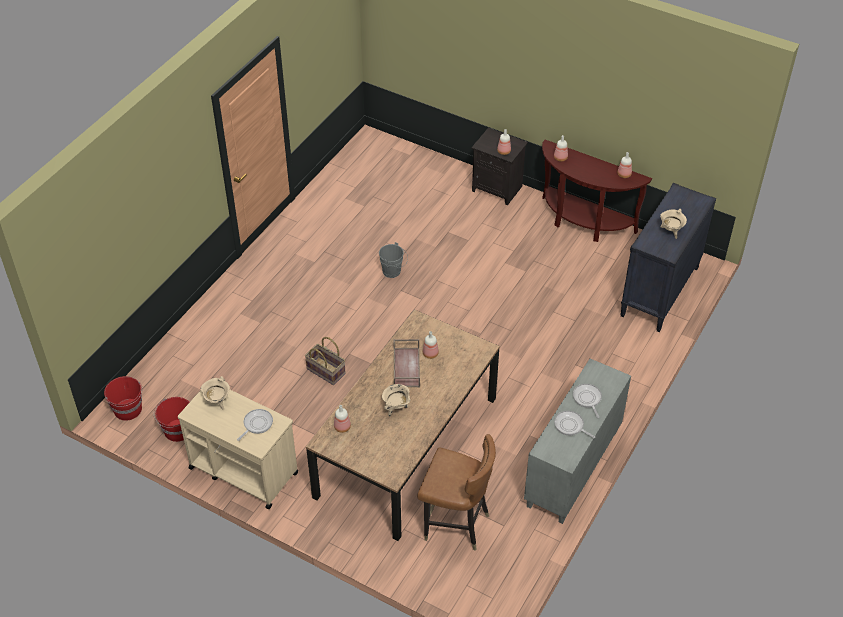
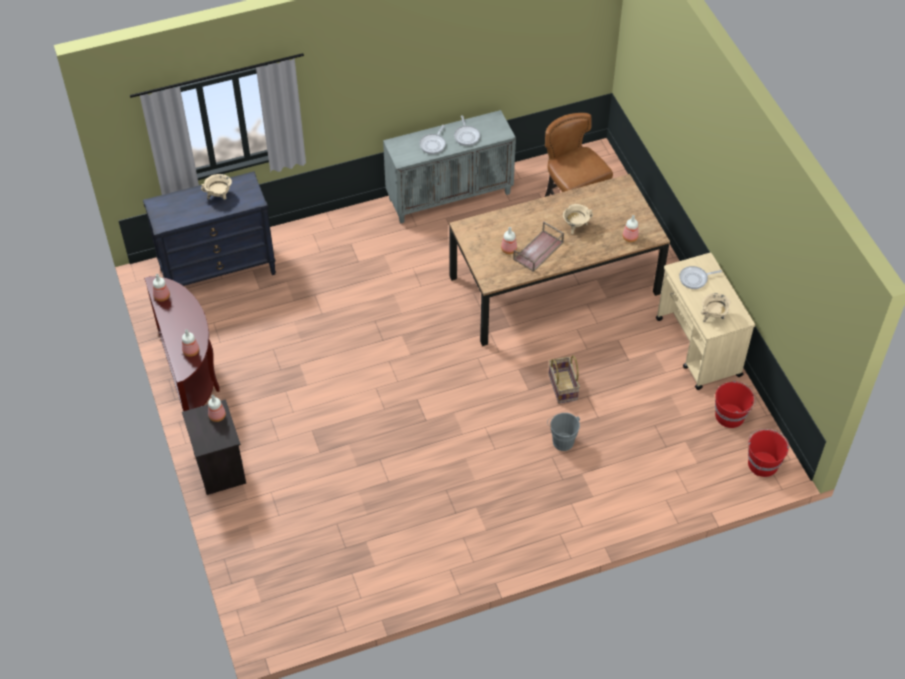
camera: 140 degrees left, 5 degrees up
grey bucket [379,242,408,278] -> grey bucket moved to [547,413,580,451]

